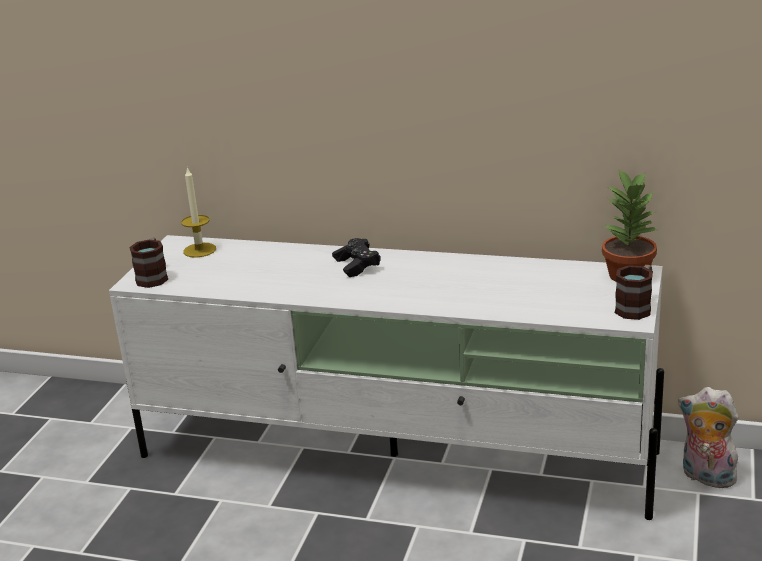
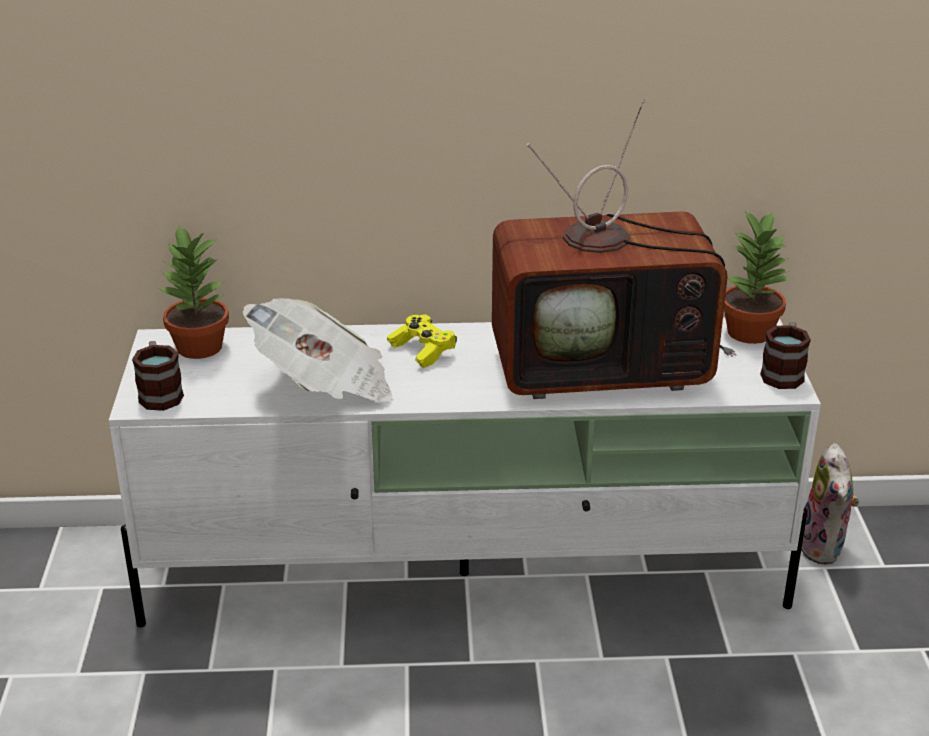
camera: 20 degrees left, 5 degrees up
candle [181,167,216,258] -> potted plant [159,225,229,359]
black game controller [332,238,381,277] -> yellow game controller [387,314,457,368]
plush toy [678,387,740,490] -> plush toy turned 105 degrees counterclockwise [801,443,859,564]
none -> newspaper [243,298,393,403]
none -> television [492,99,737,399]

